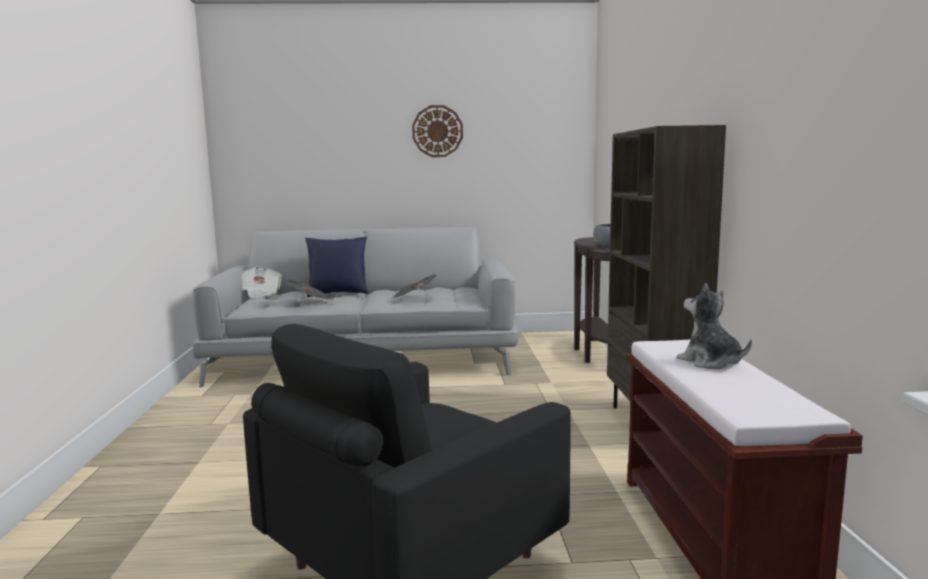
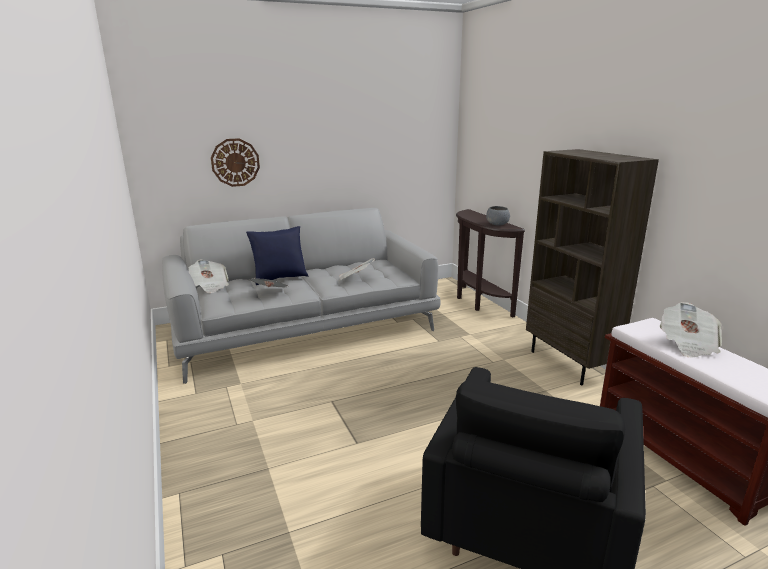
camera: 20 degrees left, 10 degrees up
wall clock [412,105,463,157] -> wall clock moved to [211,138,260,187]
plush toy [677,283,752,369] -> newspaper [660,302,722,357]

